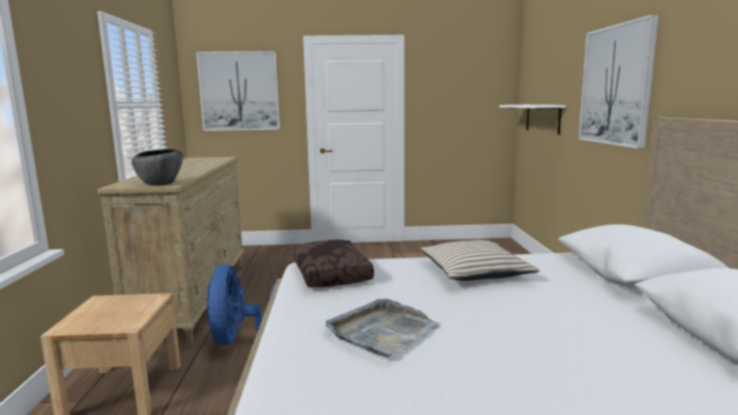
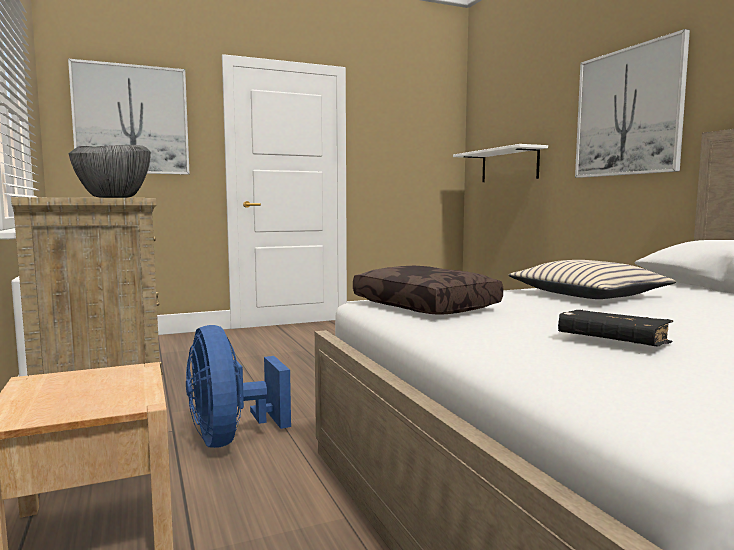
camera: 20 degrees left, 5 degrees down
grey tray [326,299,441,358] -> black book [558,310,673,346]

